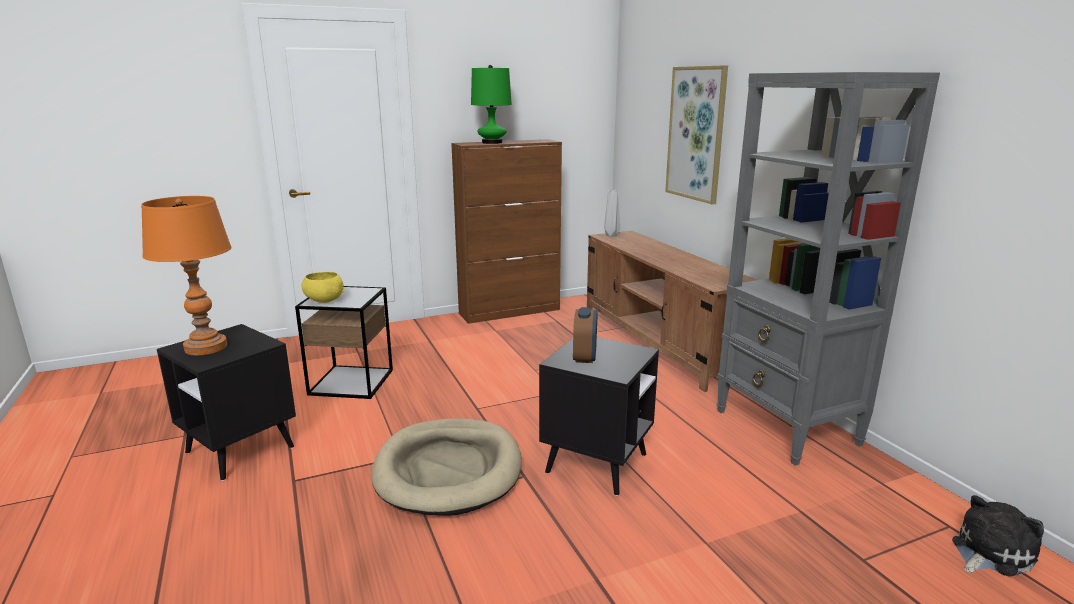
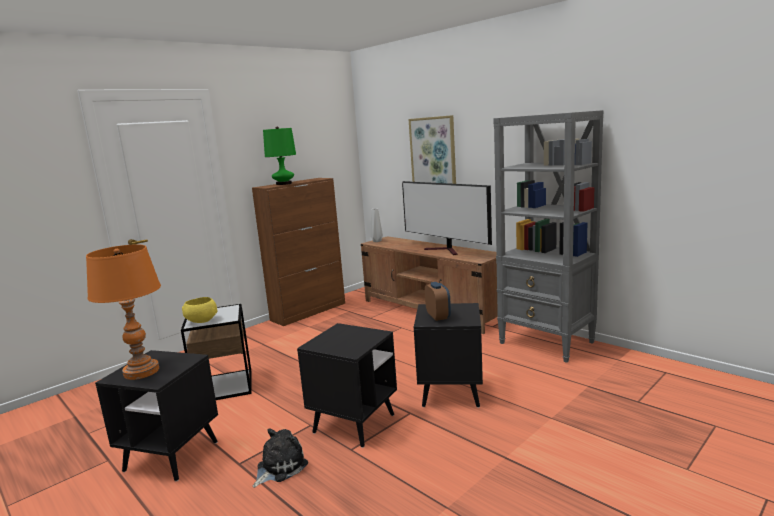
camera: 20 degrees left, 5 degrees down
beige dog bed [372,418,522,516] -> black side table [297,323,397,448]
plush toy [952,495,1044,577] -> plush toy moved to [253,428,308,488]
none -> television [402,181,492,255]

